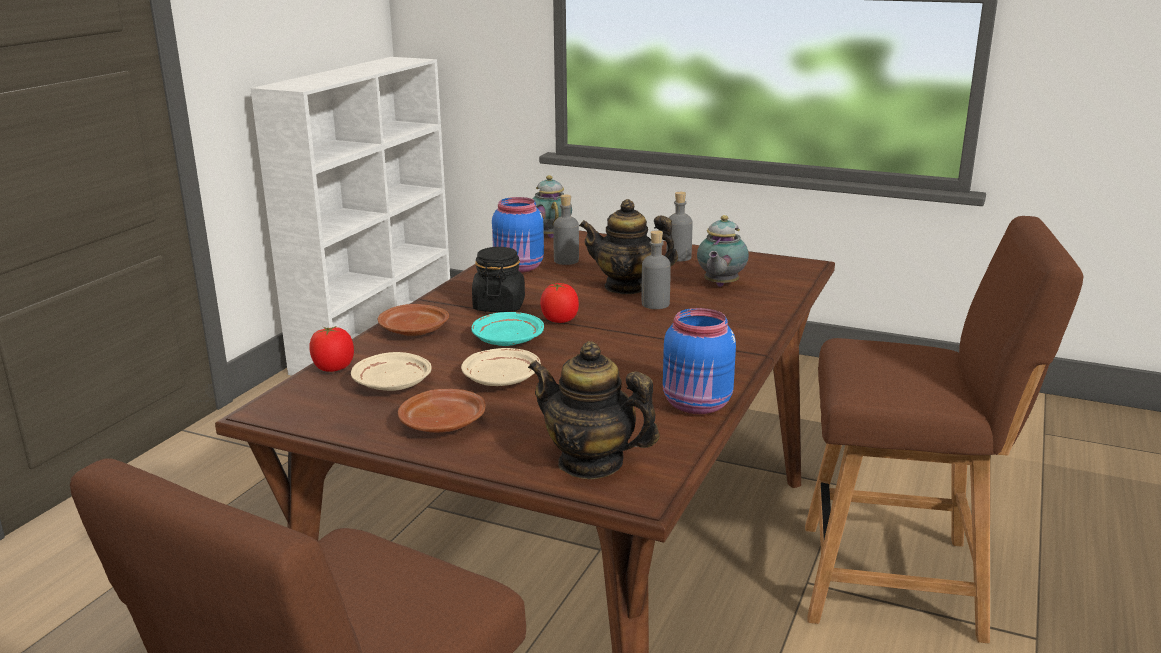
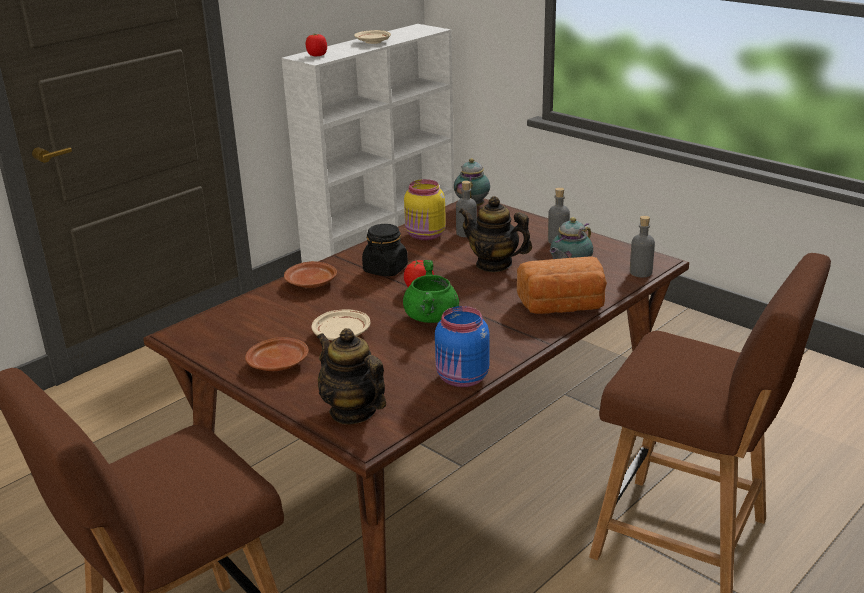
camera: 20 degrees right, 5 degrees up
tomato [309,326,354,372] -> tomato moved to [306,34,327,56]
beige plate [351,352,432,391] -> beige plate moved to [354,30,391,44]
turquoise plate [471,312,544,346] -> none
blue jar [492,197,544,273] -> yellow jar [404,179,446,240]
grey bottle [642,230,671,309] -> grey bottle moved to [630,216,655,277]
none -> green cooking pot [403,260,459,323]
none -> bread [517,256,607,314]

